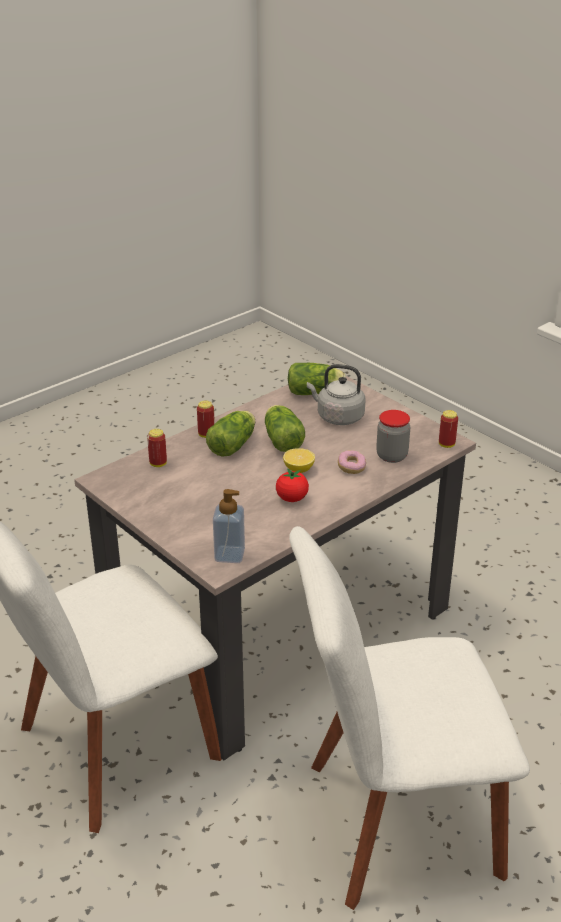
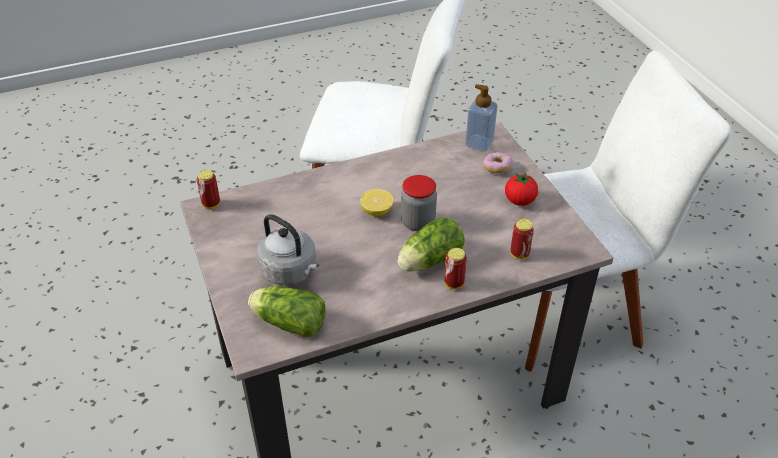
camera: 160 degrees left, 10 degrees up
lettuce [265,405,305,452] -> none
tomato [276,469,309,502] -> tomato moved to [505,172,538,206]
donut [338,450,366,474] -> donut moved to [483,152,512,174]
jar [376,410,410,463] -> jar moved to [401,175,437,232]

